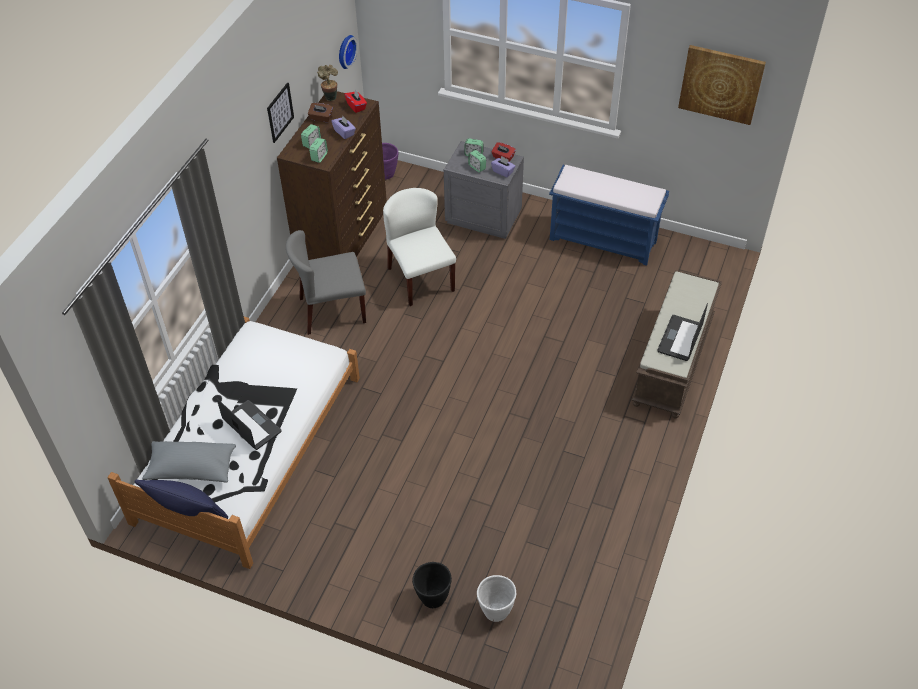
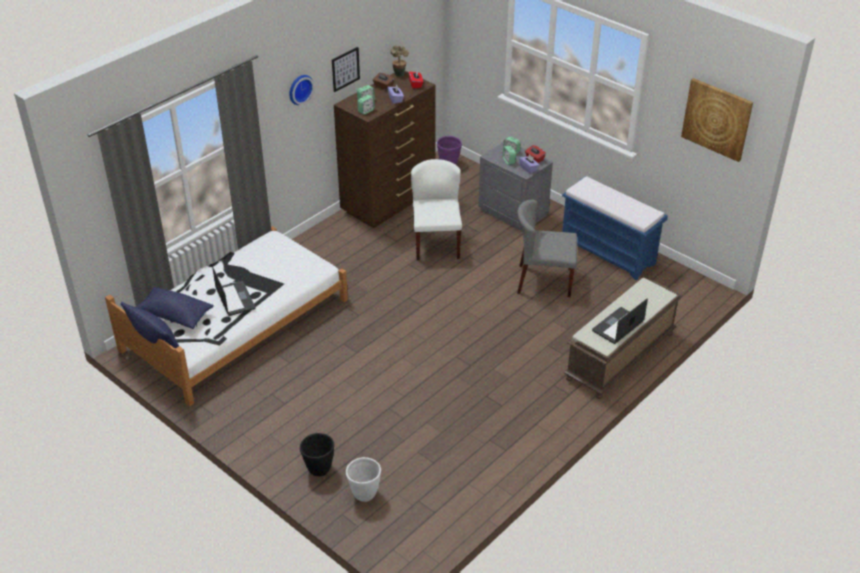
camera: 20 degrees right, 10 degrees down
grey pillow [142,441,236,483] -> blue pillow [136,287,214,329]
grey chair [286,230,366,335] -> grey chair moved to [517,200,577,297]
wall clock [339,35,358,69] -> wall clock moved to [289,75,314,105]

